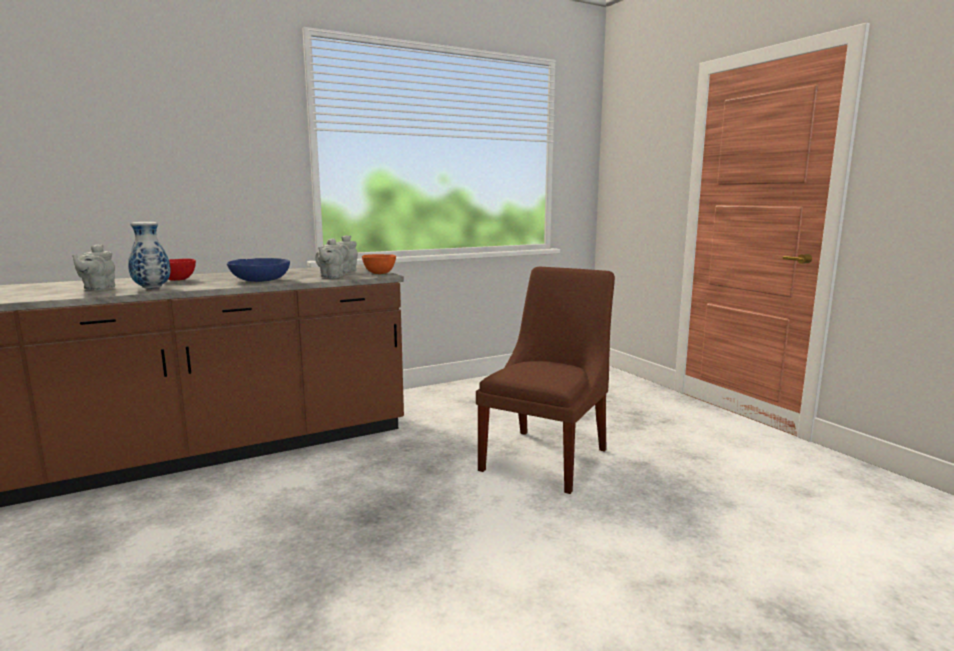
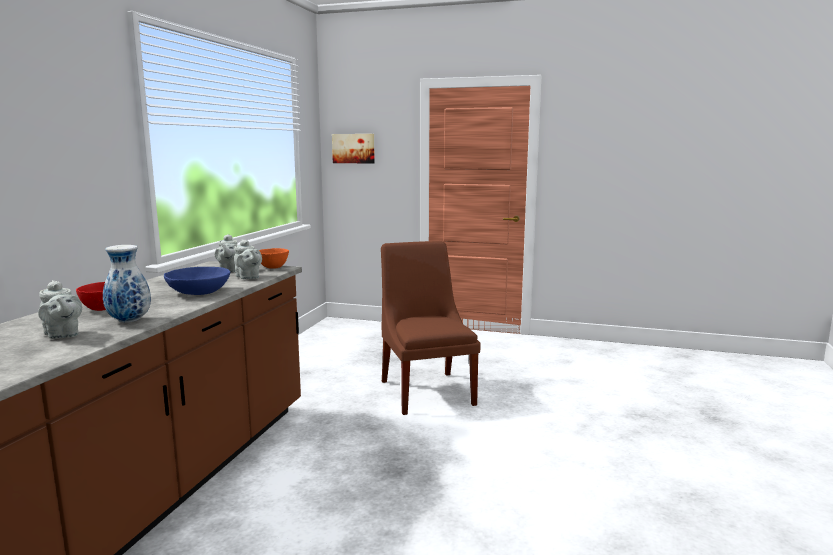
camera: 45 degrees left, 0 degrees up
none -> picture [332,134,375,164]

